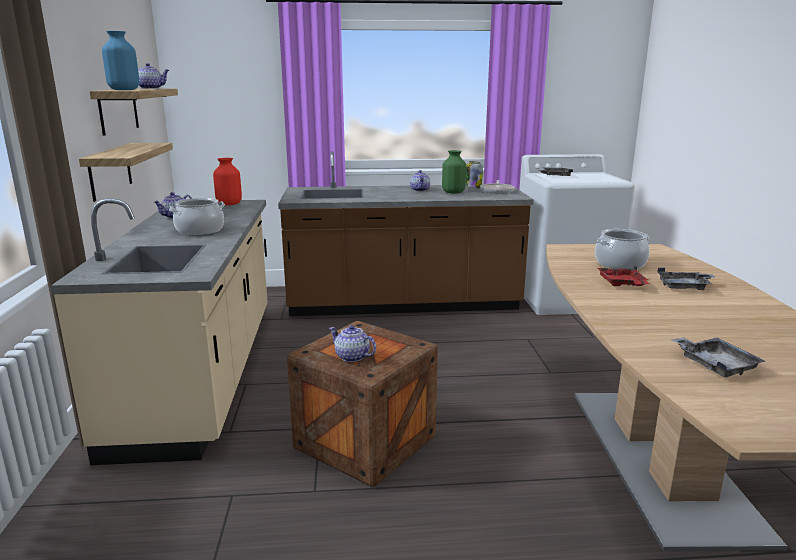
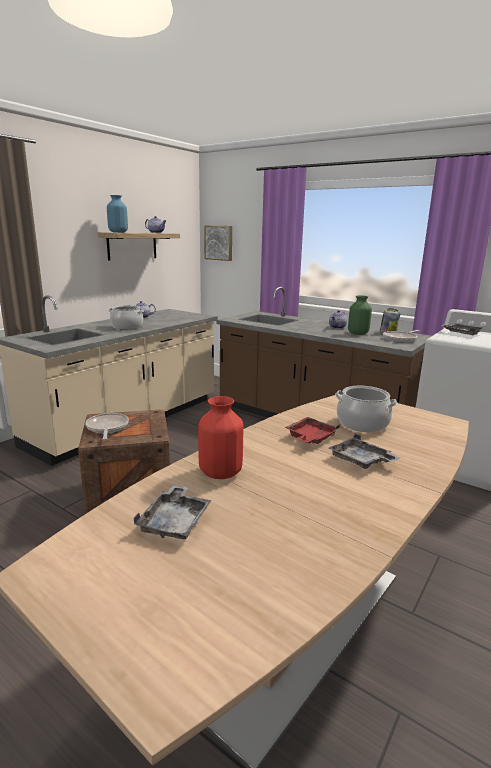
camera: 40 degrees right, 0 degrees up
shelf [79,143,173,202] -> none
red vase [213,158,242,205] -> red vase moved to [198,396,243,479]
teapot [329,325,376,362] -> frying pan [86,413,129,440]
none -> picture [204,226,232,261]

